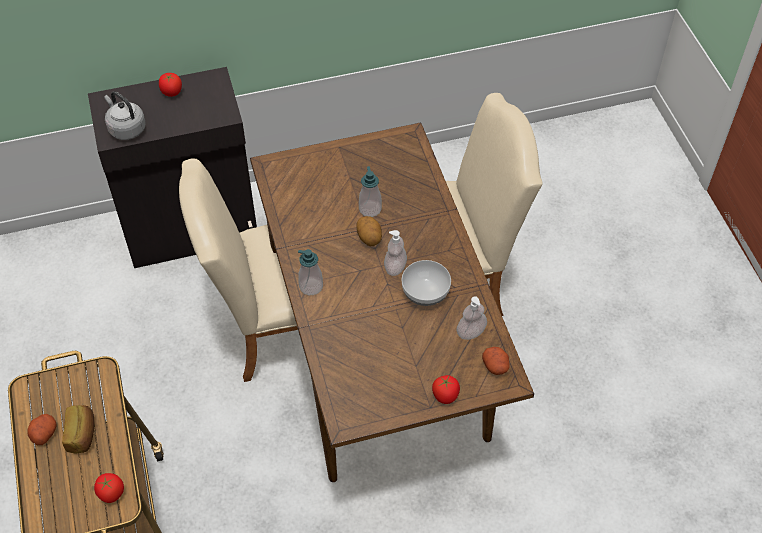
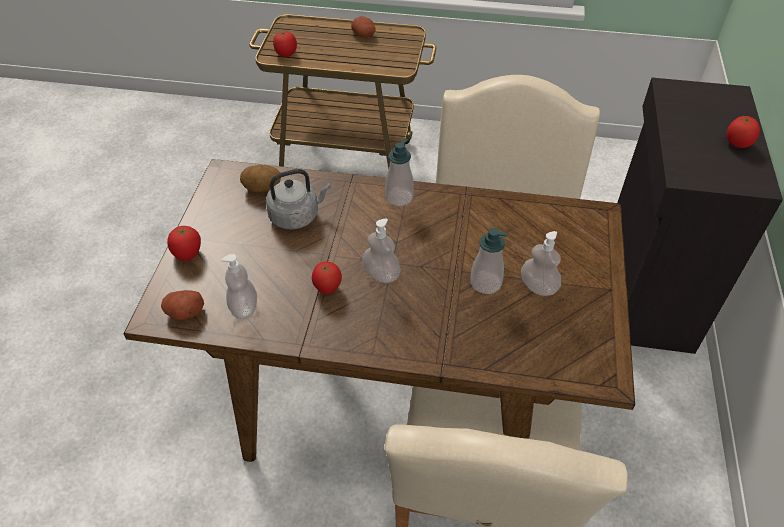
camera: 115 degrees right, 5 degrees down
bread [62,405,94,454] -> none
grey kettle [104,91,146,140] -> grey kettle moved to [266,169,331,230]
potato [356,216,382,246] -> potato moved to [240,165,281,192]
bowl [401,260,451,306] -> tomato [312,262,342,294]
none -> soap dispenser [521,231,561,296]

